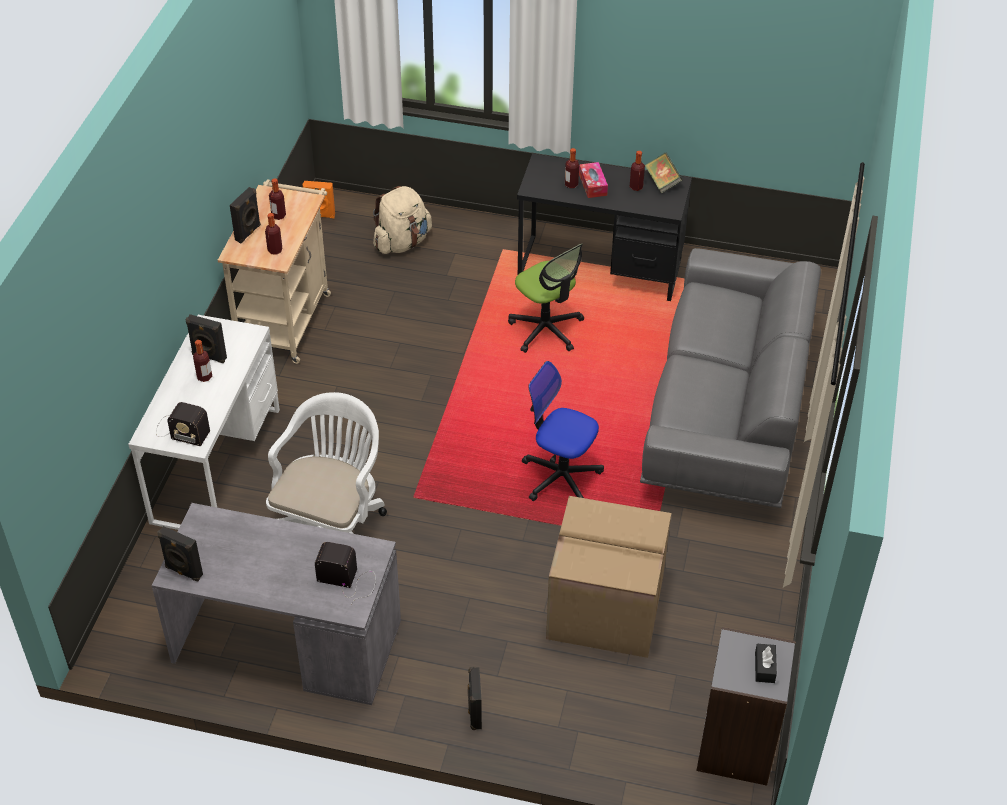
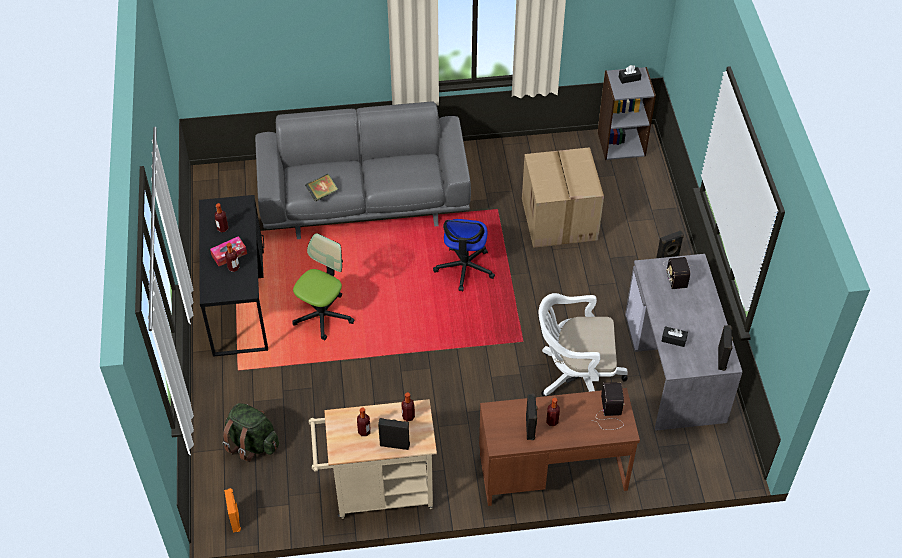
camera: 110 degrees left, 5 degrees up
white desk [128,315,280,530] -> brown desk [479,388,640,506]
beige backpack [373,186,432,254] -> green backpack [222,403,279,462]
book [645,153,683,193] -> book moved to [305,174,338,202]
none -> black tissue box [662,326,688,347]

